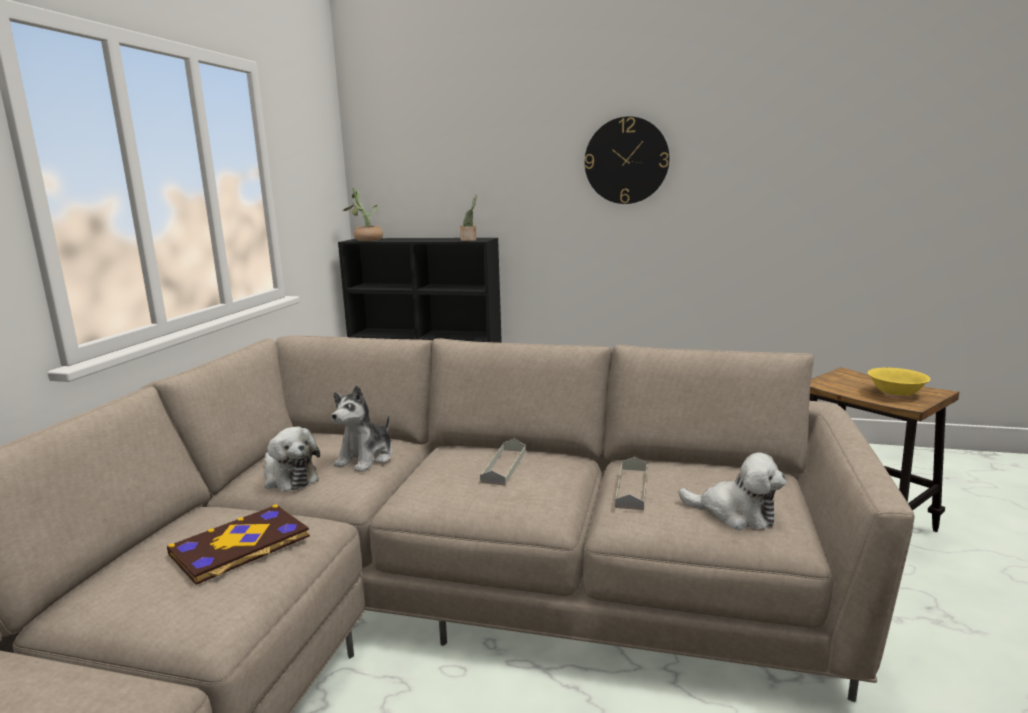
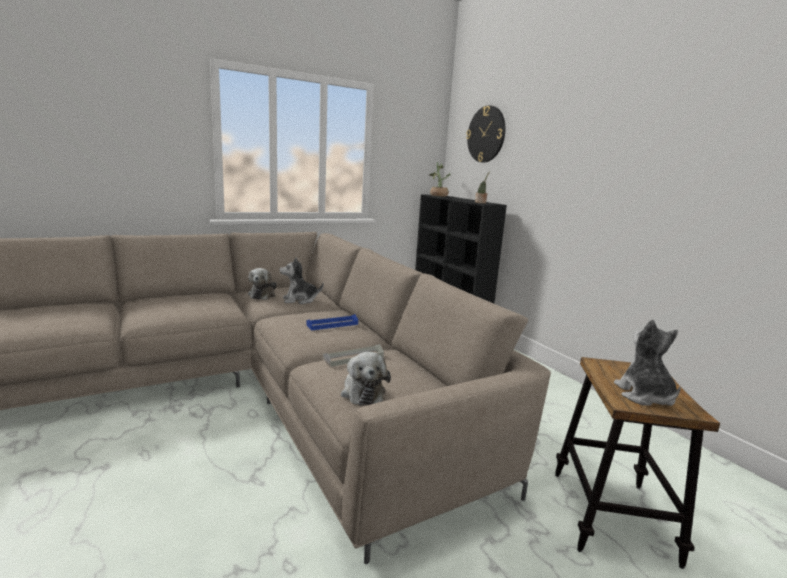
camera: 45 degrees right, 0 degrees up
book [167,504,310,585] -> none
grey tray [480,439,526,485] -> blue tray [306,314,358,330]
wall clock [585,116,670,204] -> wall clock moved to [466,105,505,163]
yellow bowl [868,368,931,398] -> plush toy [614,319,681,406]

